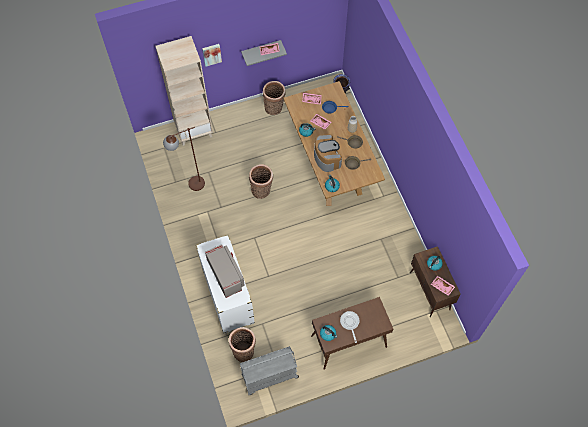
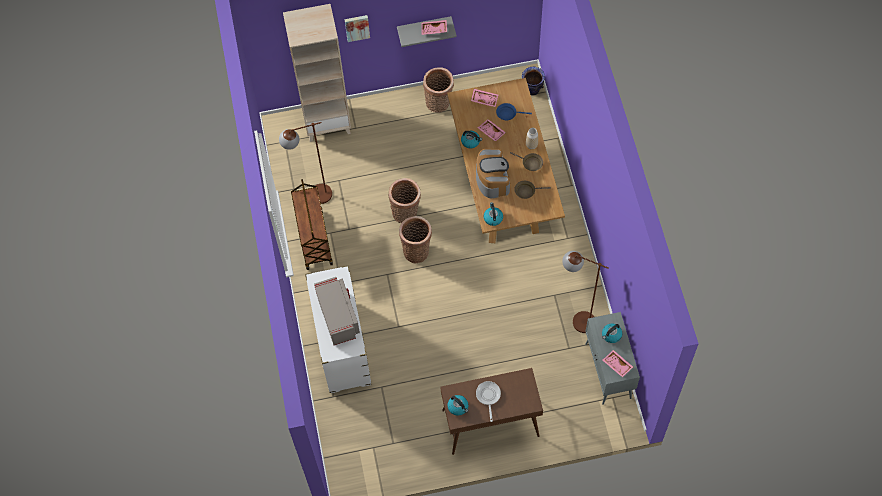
camera: 10 degrees right, 0 degrees up
basket [229,327,256,362] -> basket moved to [399,216,432,264]
grey cart [240,346,299,395] -> none
brown cabinet [410,246,461,317] -> grey cabinet [585,312,640,405]
none -> brown cart [291,179,333,270]
none -> brown floor lamp [562,251,608,333]

